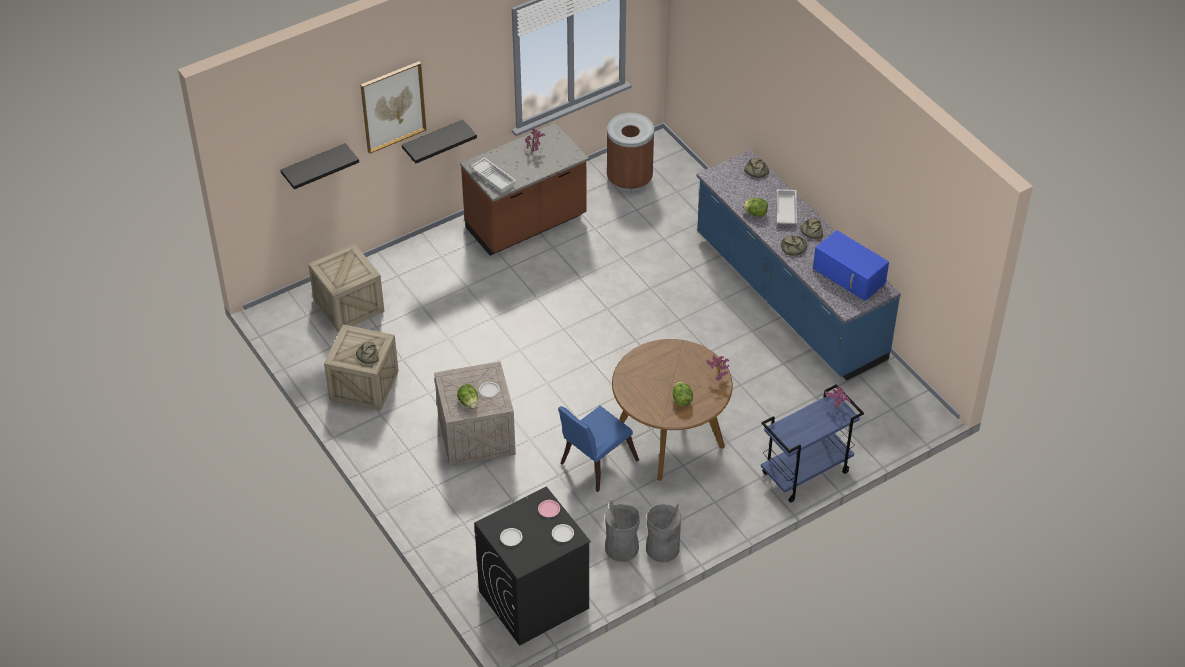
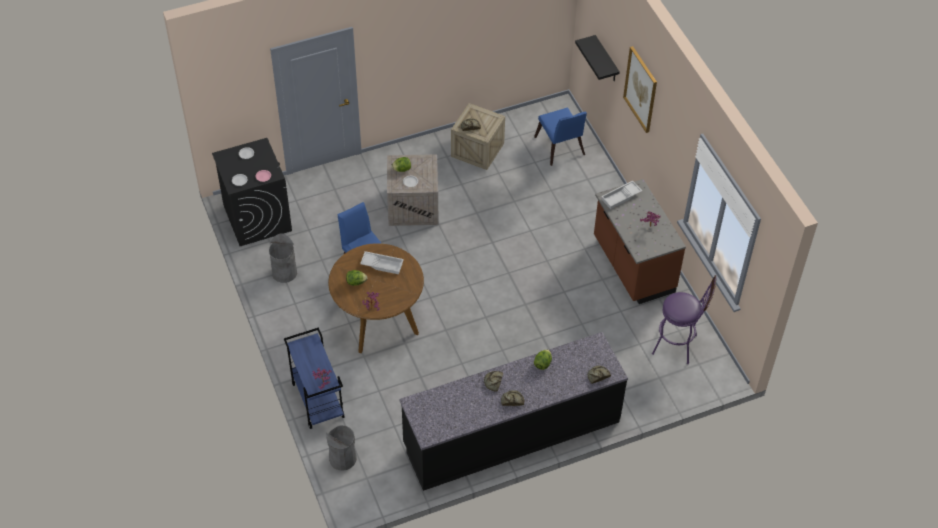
camera: 100 degrees right, 5 degrees up
crate [308,244,385,332] -> blue chair [534,107,587,166]
black shelf [402,119,477,163] -> none
brown trash can [607,113,654,193] -> purple stool [652,275,717,364]
grey trash can [646,504,681,562] -> grey trash can moved to [326,425,357,471]
blue counter [696,150,901,381] -> black counter [400,332,628,491]
white tray [777,189,797,224] -> white tray moved to [360,251,404,274]
blue microwave [813,230,889,301] -> none

